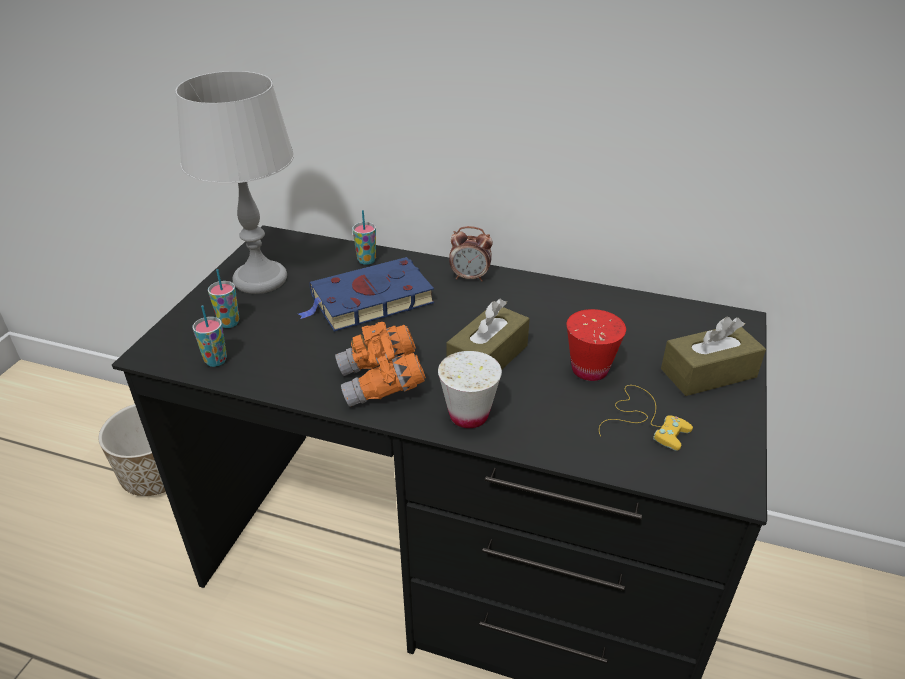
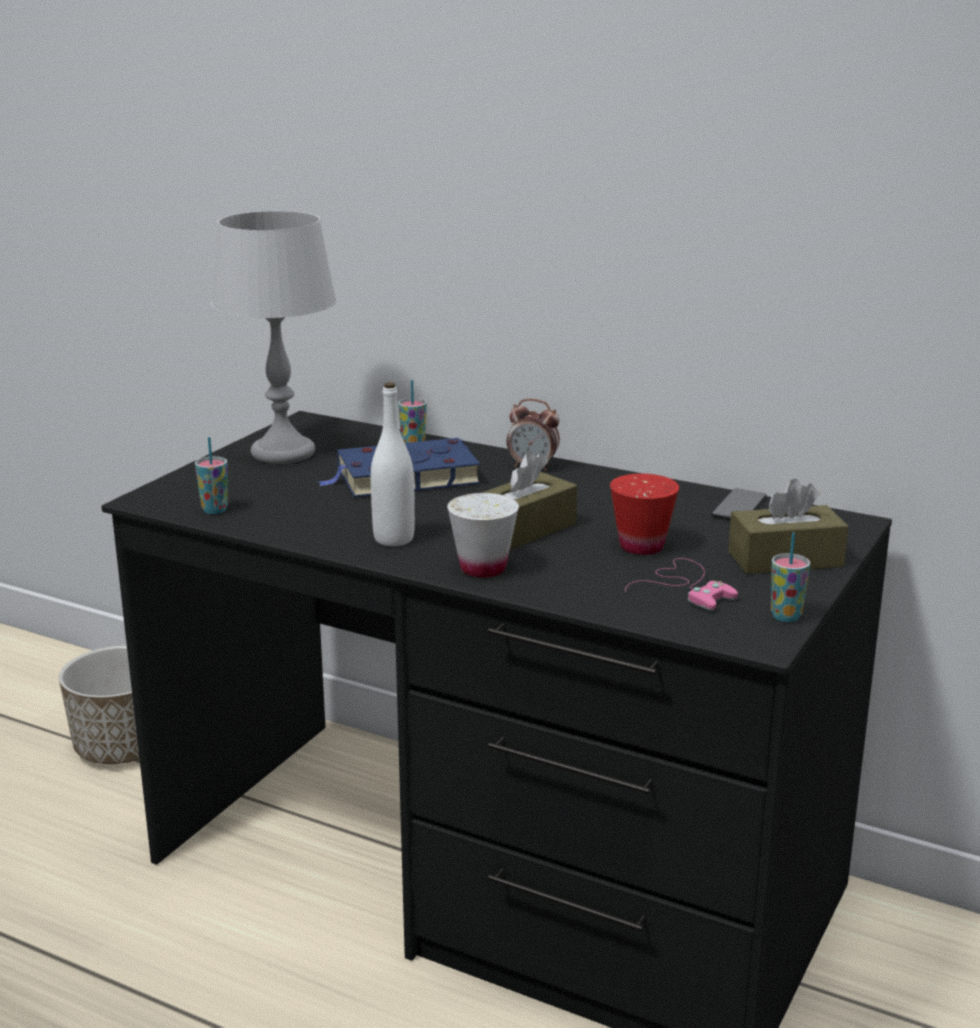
camera: 10 degrees right, 15 degrees down
cup [208,269,240,328] -> cup moved to [771,532,810,622]
orange binoculars [335,322,426,407] -> white bottle [371,382,415,546]
yellow game controller [599,385,693,451] -> pink game controller [625,558,738,611]
none -> phone [711,489,767,520]

